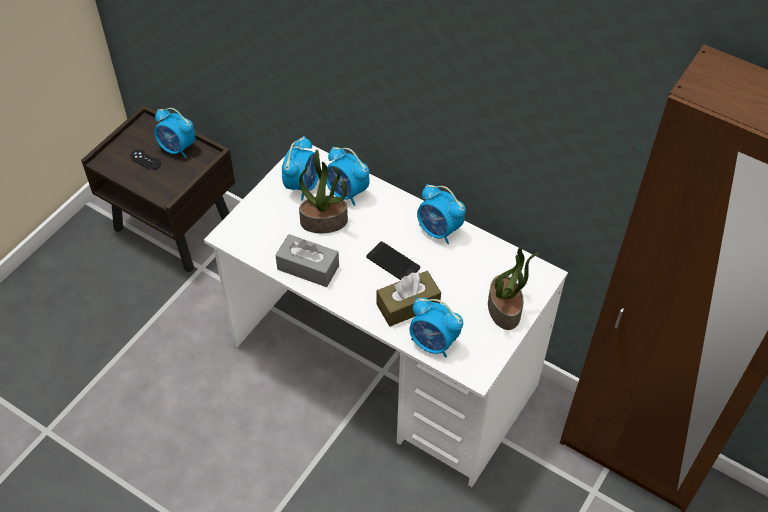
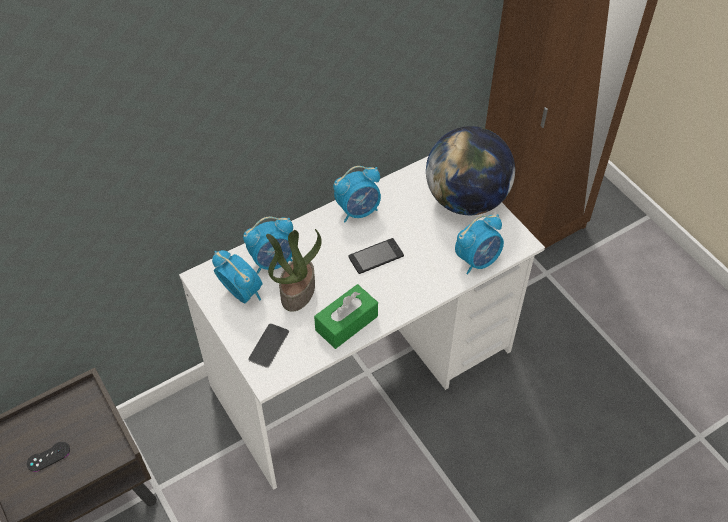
camera: 65 degrees left, 0 degrees up
alarm clock [154,108,195,158] -> none
grey tissue box [276,234,339,287] -> green tissue box [314,284,378,349]
brown tissue box [377,271,441,326] -> none
potted plant [488,247,539,330] -> globe [426,126,515,215]
none -> phone [248,323,289,368]

